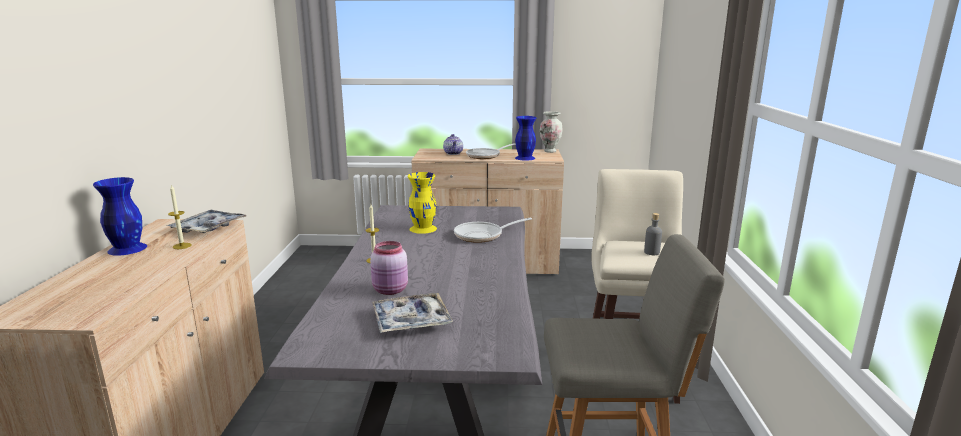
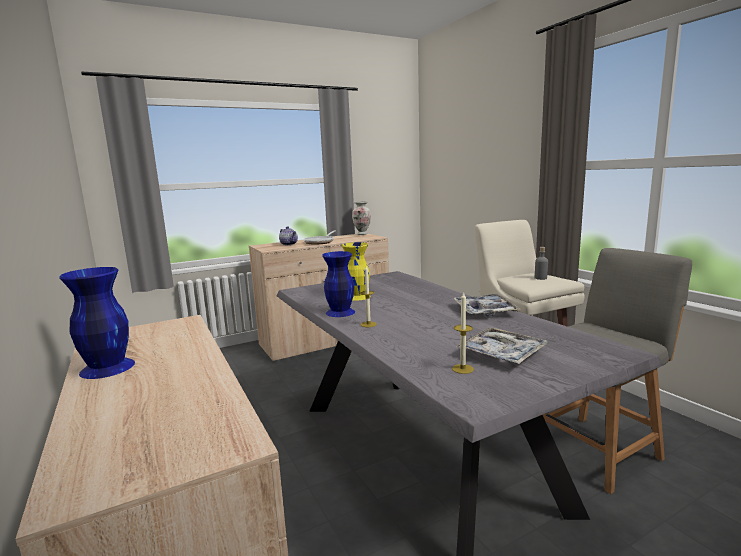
camera: 30 degrees left, 5 degrees down
tray [167,210,246,233] -> tray moved to [453,294,520,317]
candle [168,185,192,249] -> candle moved to [452,292,474,374]
pink jar [370,241,408,295] -> none
frying pan [454,217,532,243] -> none
blue vase [515,116,536,161] -> blue vase moved to [322,251,355,317]

